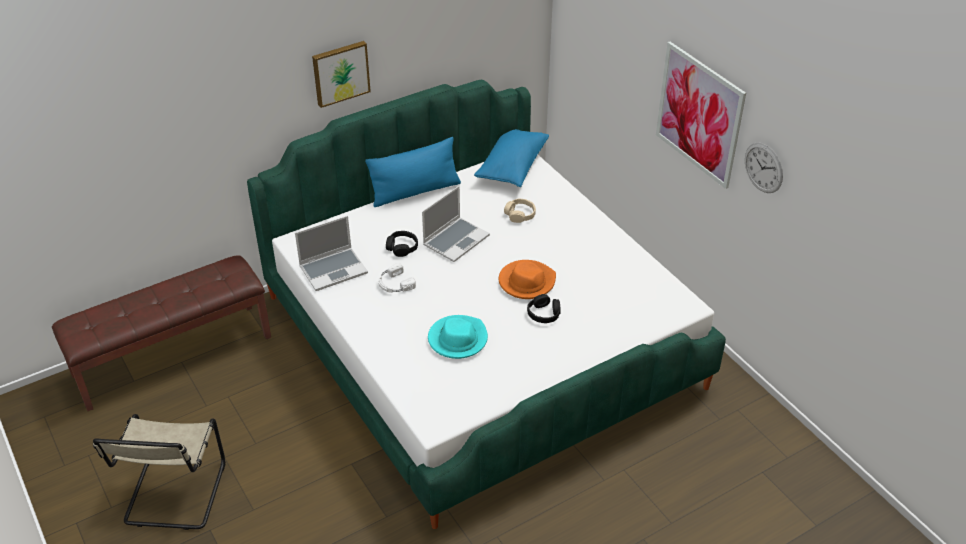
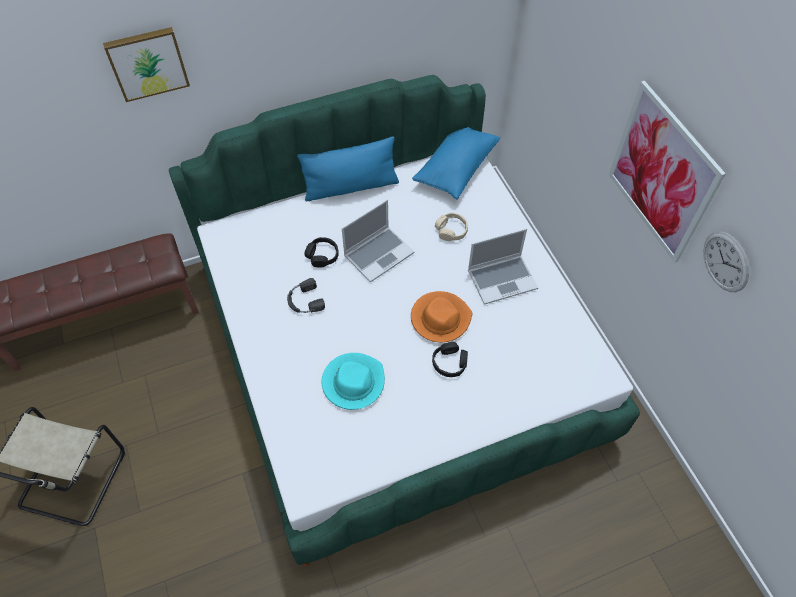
camera: 10 degrees right, 15 degrees up
laptop [295,216,368,291] -> laptop moved to [468,228,538,305]
picture [312,41,371,108] -> picture moved to [103,27,190,102]
white headphones [378,263,416,293] -> black headphones [287,278,325,313]

